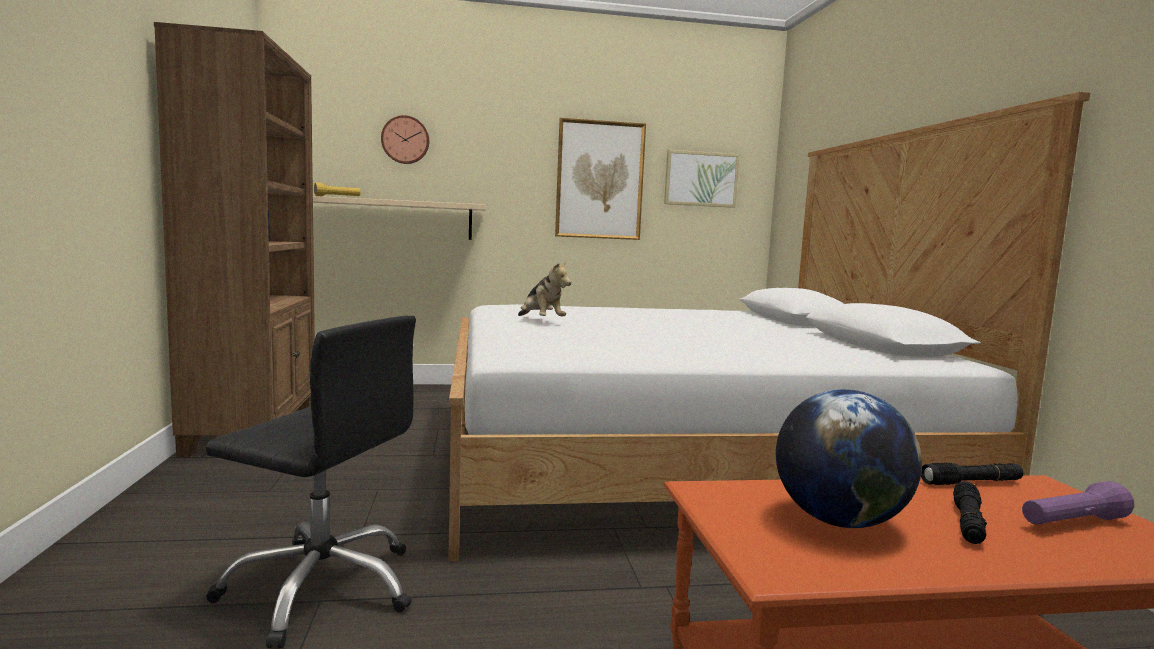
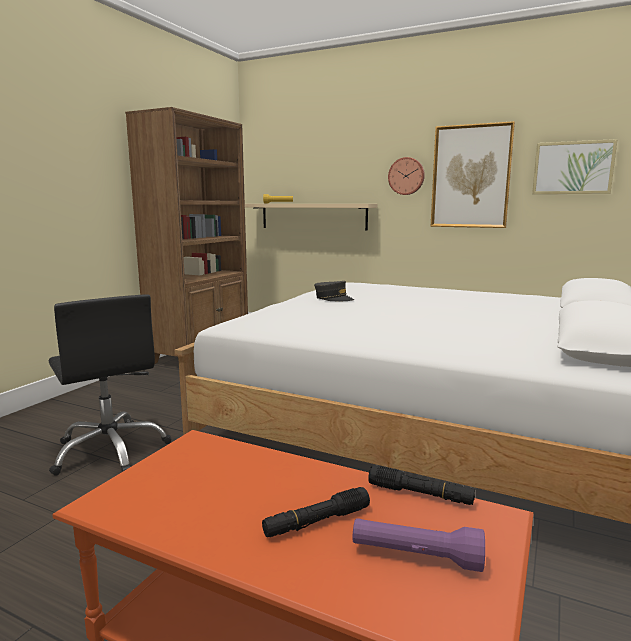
camera: 35 degrees right, 5 degrees up
wall clock [381,115,429,164] -> wall clock moved to [388,157,425,195]
plush toy [518,261,571,316] -> grey cap [314,281,354,301]
globe [776,389,922,528] -> none

